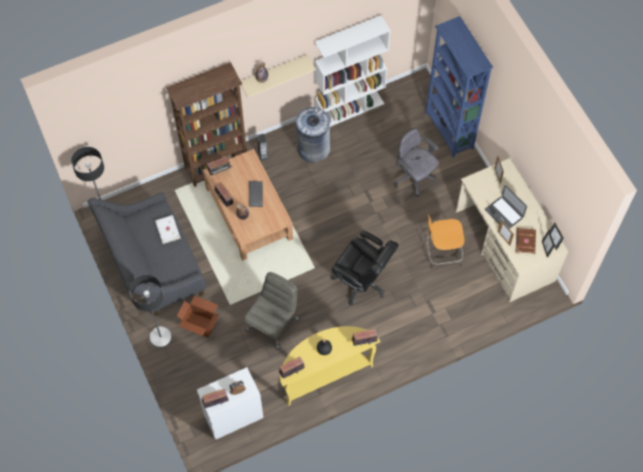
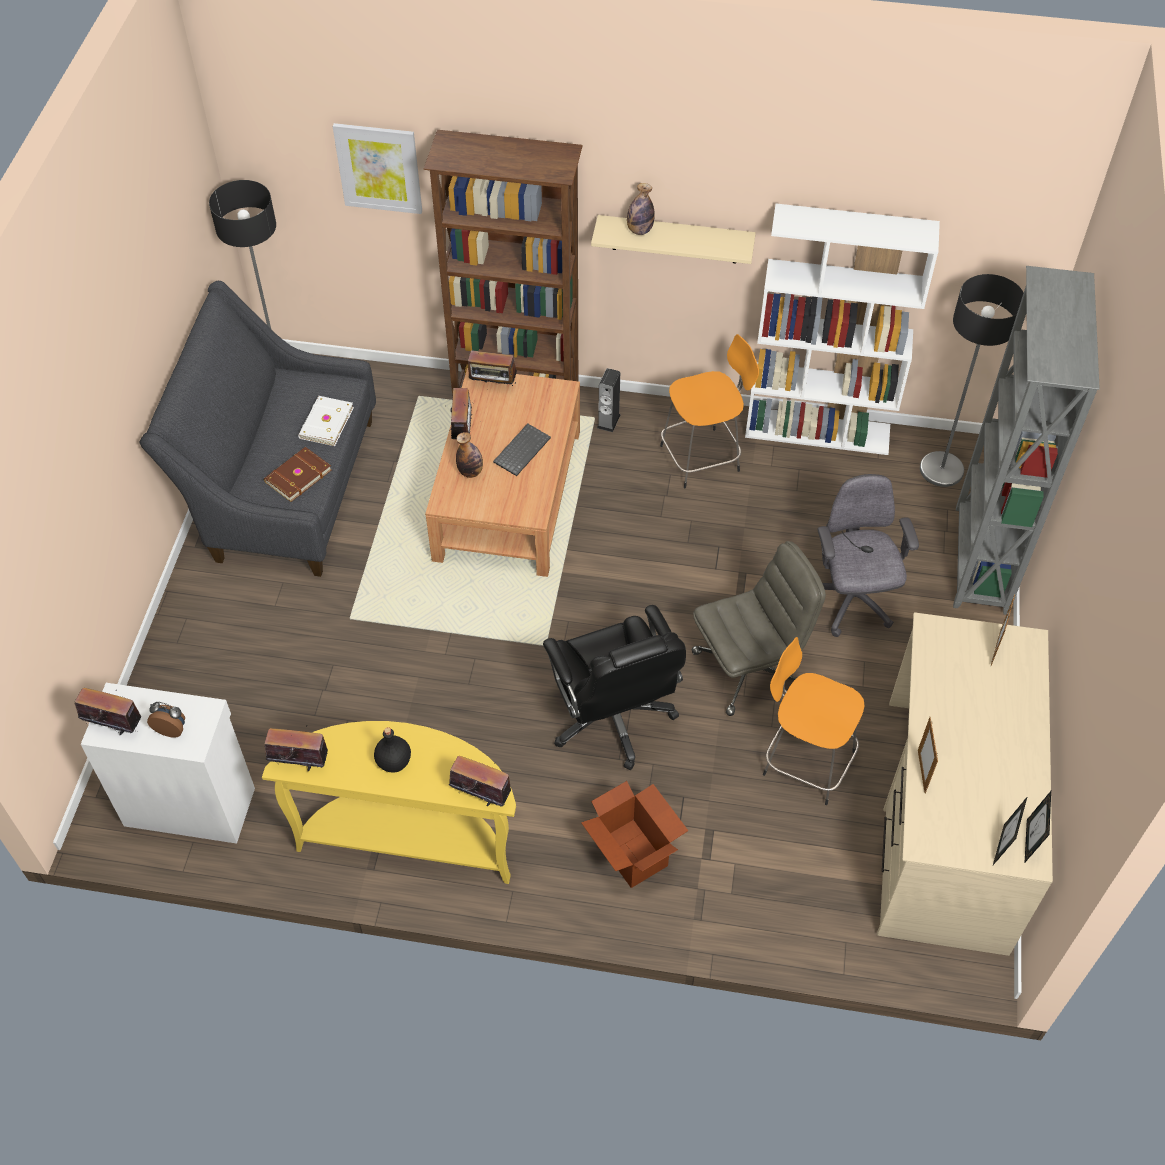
camera: 35 degrees right, 10 degrees down
floor lamp [129,275,172,348] -> floor lamp moved to [920,274,1024,487]
cardboard box [177,296,219,338] -> cardboard box moved to [581,781,688,888]
grey office chair [244,272,300,349] -> grey office chair moved to [692,541,826,716]
grey trash can [296,107,330,163] -> orange stool [660,334,759,488]
blue bookcase [425,16,493,158] -> grey bookcase [953,266,1100,615]
laptop [485,185,527,229] -> none
brown book [516,228,536,255] -> brown book moved to [264,447,332,502]
none -> picture [333,123,422,214]

